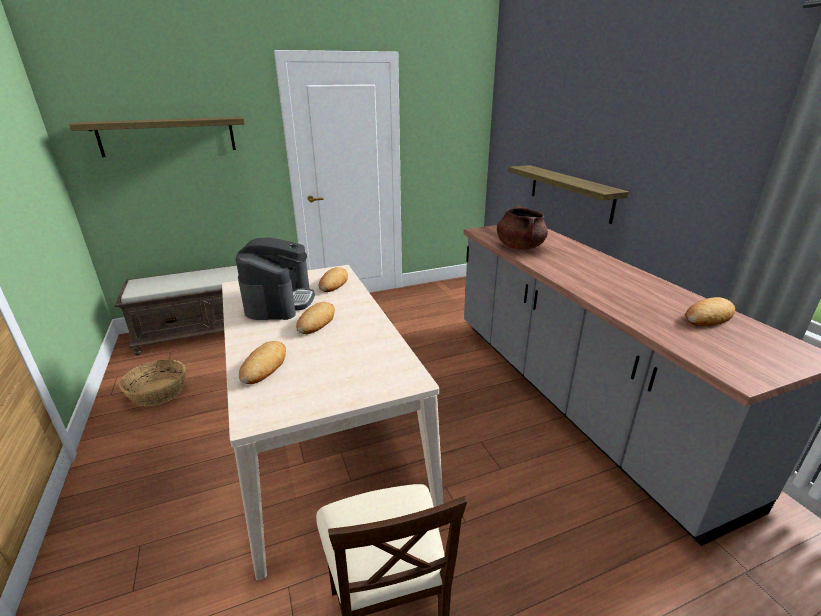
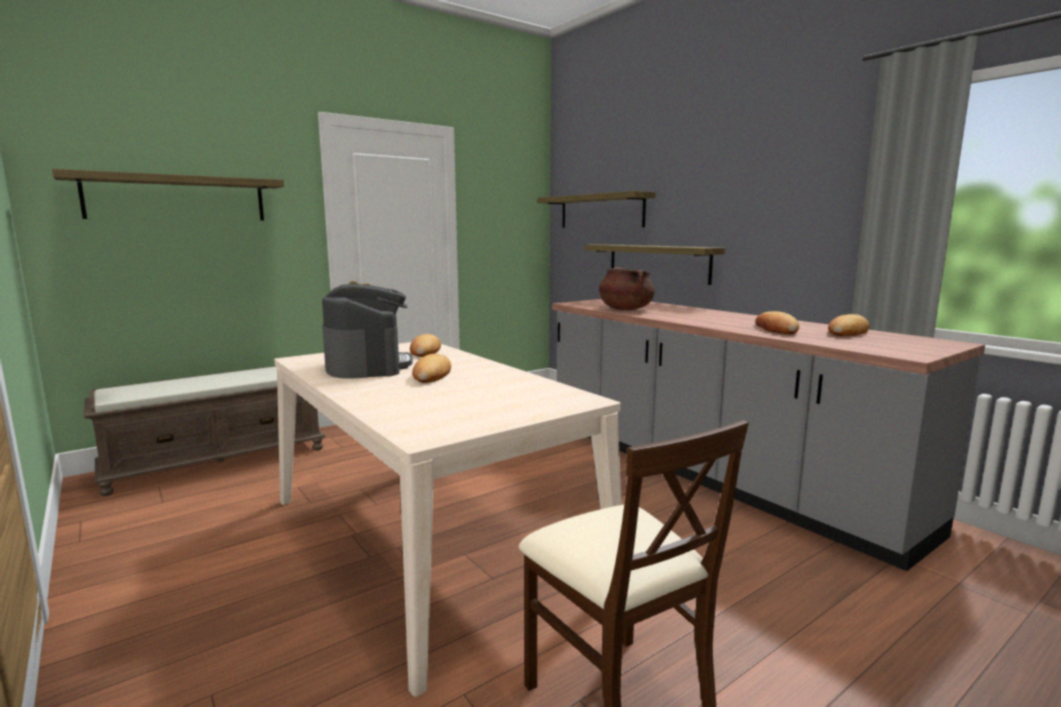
camera: 15 degrees left, 15 degrees down
basket [119,359,186,406] -> none
bread [239,341,286,384] -> bread moved to [755,311,799,334]
none -> shelf [537,191,656,228]

